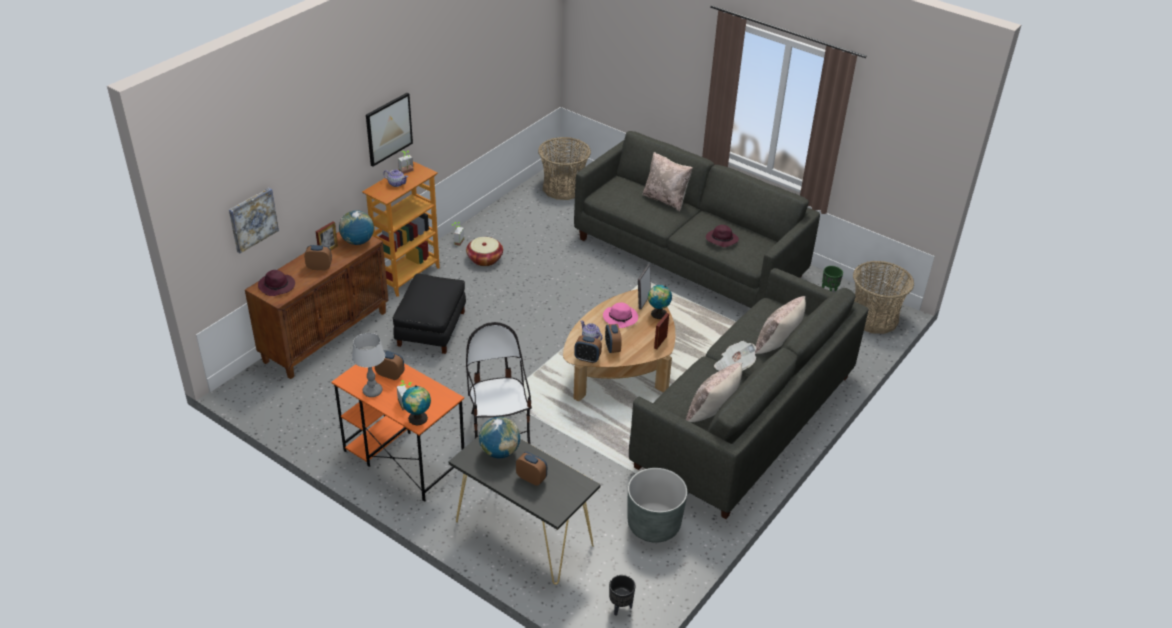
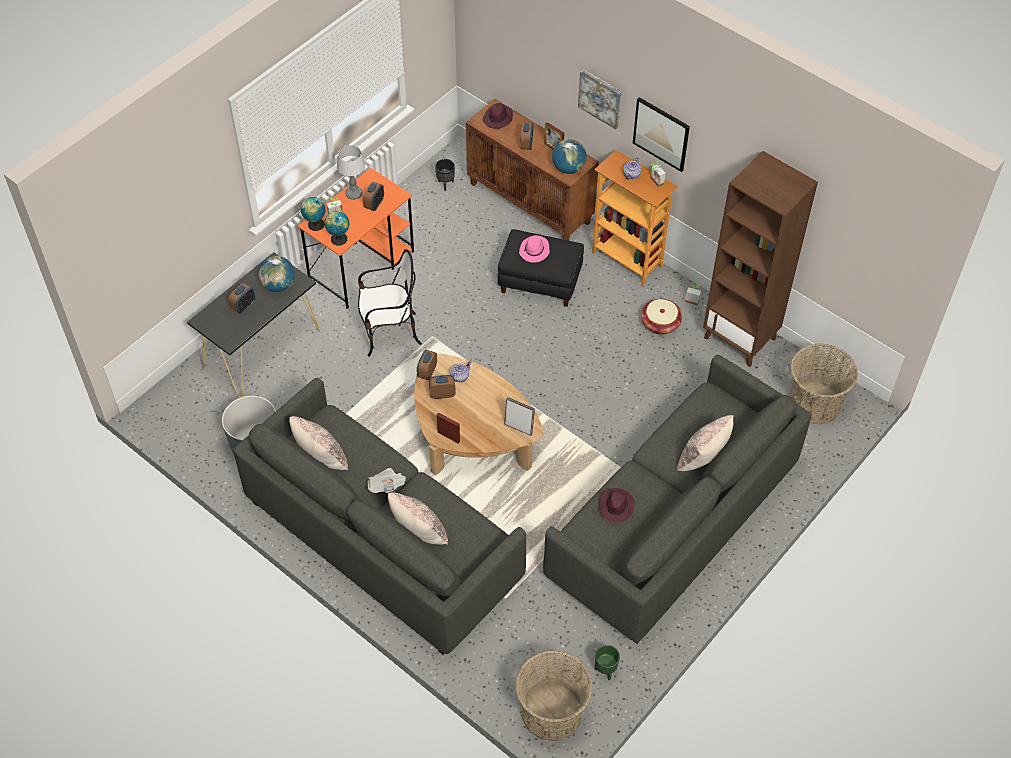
camera: 95 degrees right, 15 degrees up
picture [229,188,279,253] -> picture moved to [578,69,622,129]
pink hat [603,303,638,328] -> pink hat moved to [519,235,550,263]
black planter [609,575,636,616] -> black planter moved to [435,159,455,191]
globe [648,285,672,319] -> globe moved to [324,211,349,246]
none -> brown bookcase [703,151,818,367]

